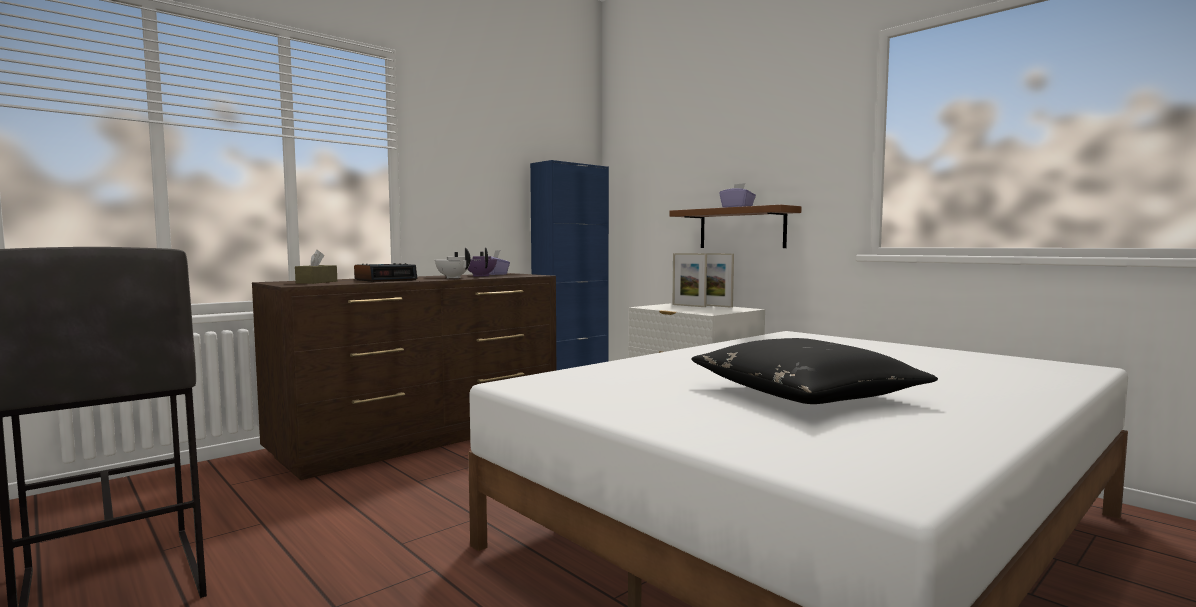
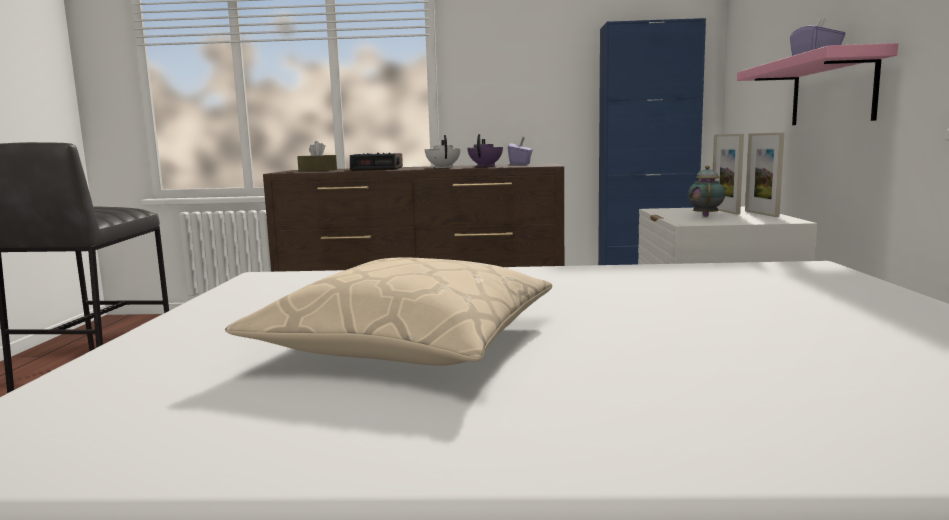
camera: 45 degrees right, 5 degrees up
brown shelf [669,205,802,248] -> pink shelf [737,43,898,125]
black pillow [691,338,938,404] -> beige pillow [225,258,552,366]
none -> teapot [688,166,725,217]

